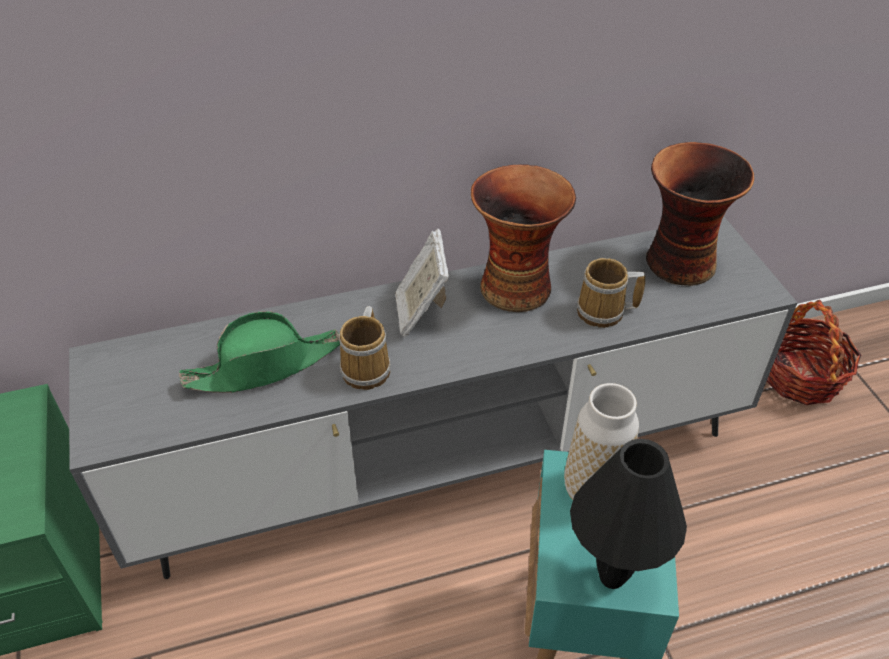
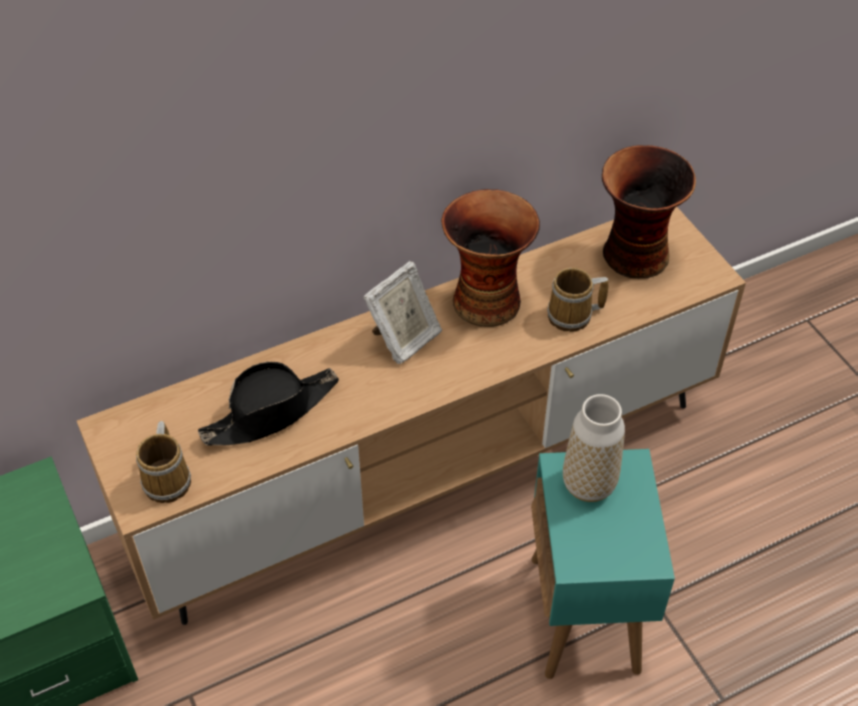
camera: 10 degrees left, 5 degrees up
grey tv stand [69,216,797,579] -> brown tv stand [77,207,746,625]
green hat [179,311,340,393] -> black hat [198,362,339,446]
mug [339,306,391,390] -> mug moved to [136,421,191,503]
picture frame [395,229,449,337] -> picture frame turned 120 degrees counterclockwise [363,261,442,364]
black table lamp [570,439,687,589] -> none
basket [766,300,861,405] -> none

